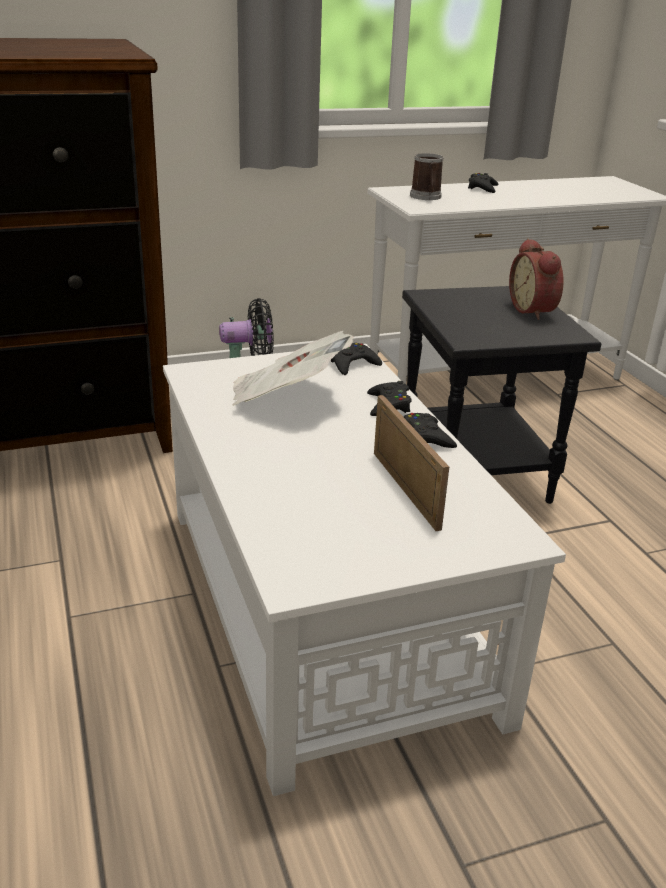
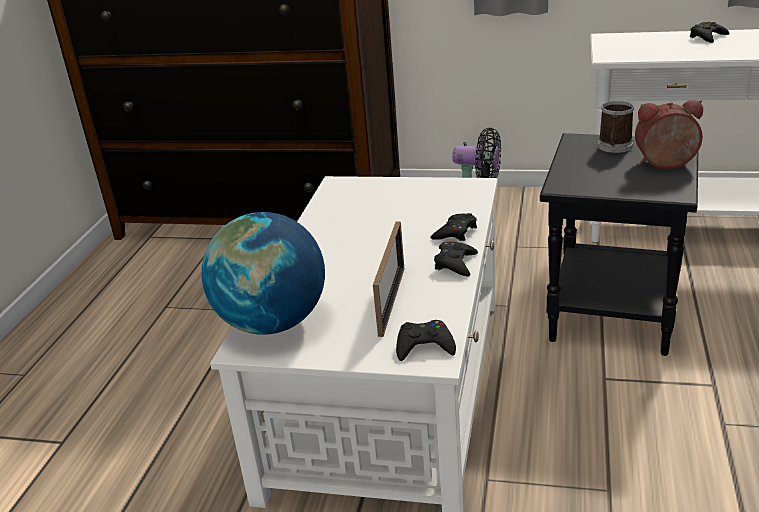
camera: 35 degrees right, 0 degrees up
newspaper [232,331,353,406] -> none
black game controller [330,343,382,375] -> black game controller moved to [396,320,456,361]
mug [410,153,443,200] -> mug moved to [598,101,634,153]
alarm clock [509,238,564,320] -> alarm clock turned 75 degrees clockwise [635,100,703,169]
none -> globe [201,212,325,335]

